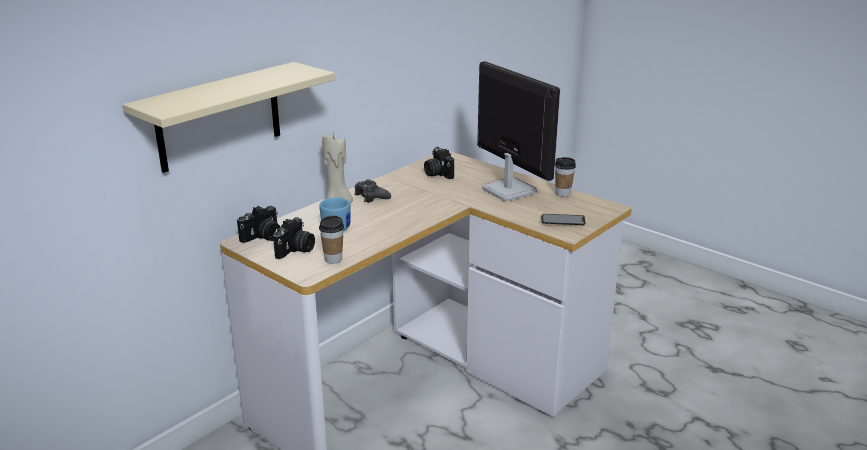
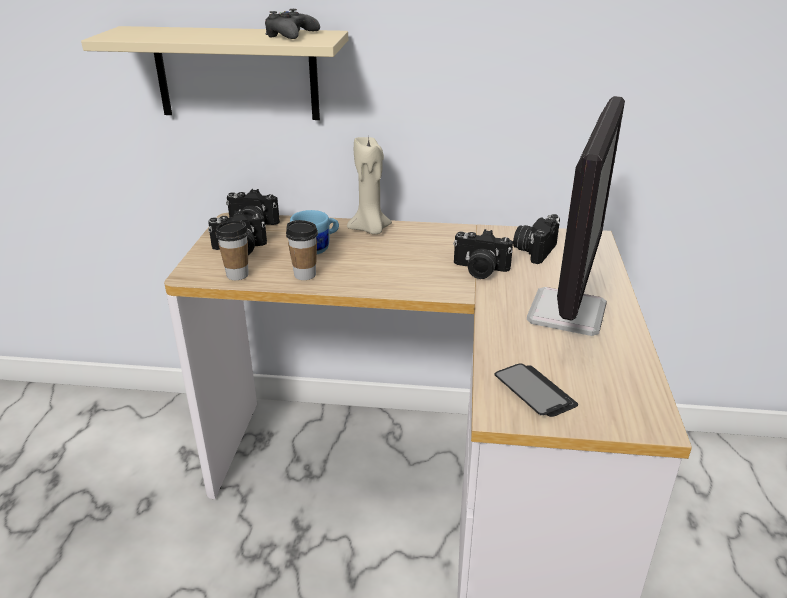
camera: 55 degrees right, 5 degrees up
black game controller [354,179,391,203] -> black game controller moved to [265,9,320,39]
cup [555,157,576,197] -> cup moved to [286,220,318,280]
none -> camera [453,229,513,279]

